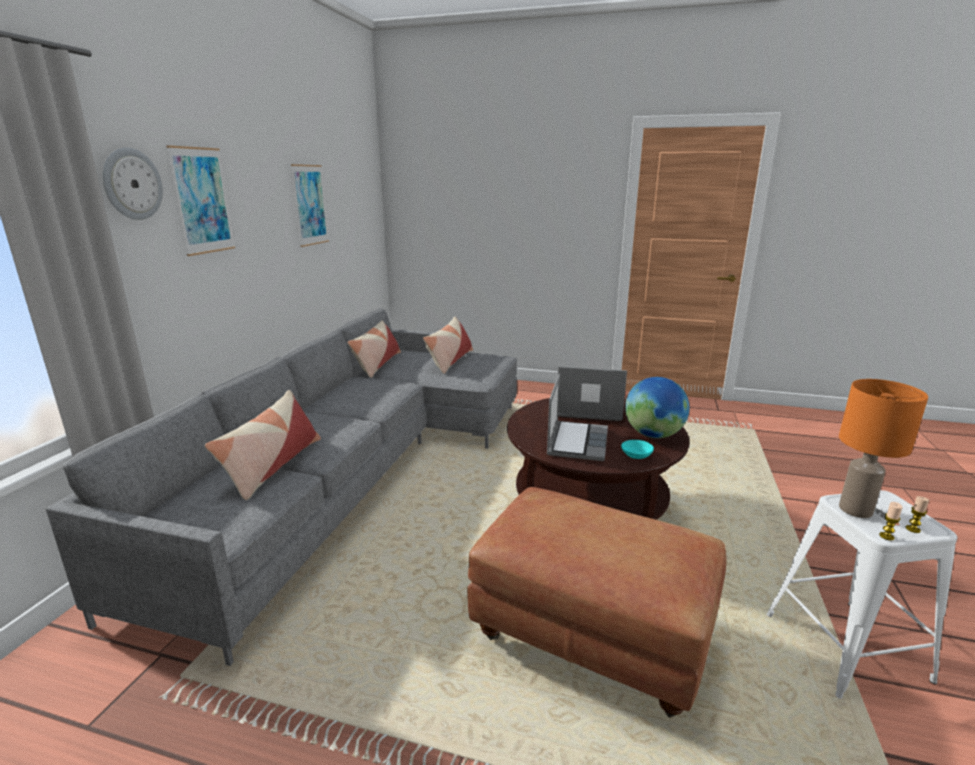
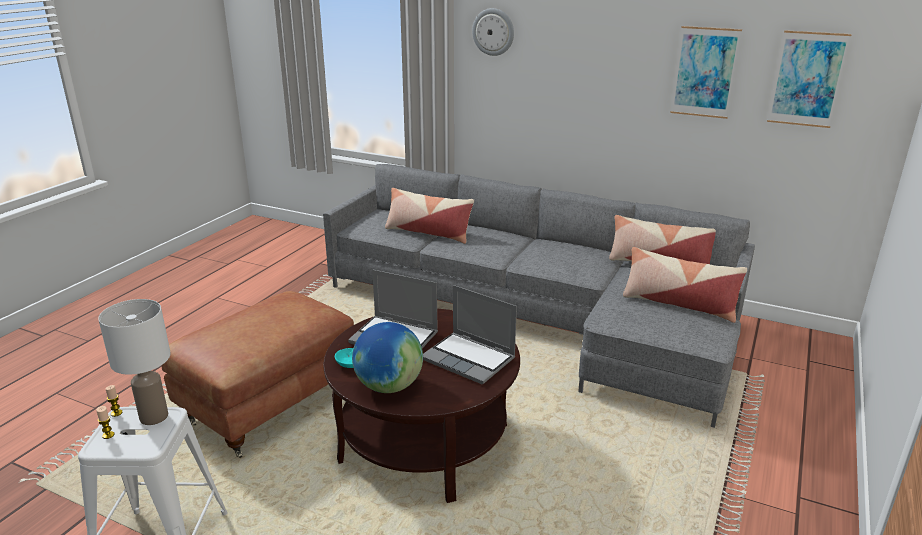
camera: 100 degrees right, 5 degrees up
picture [166,145,235,256] -> picture moved to [767,30,852,128]
laptop [558,366,627,421] -> laptop turned 105 degrees clockwise [423,285,517,384]
orange table lamp [839,379,928,518] -> white table lamp [98,299,171,425]

